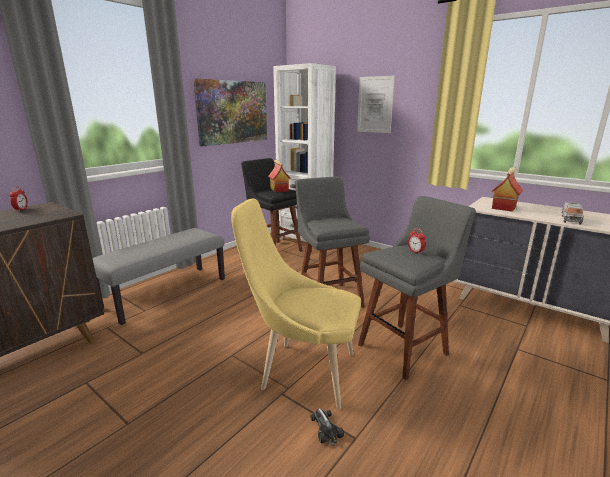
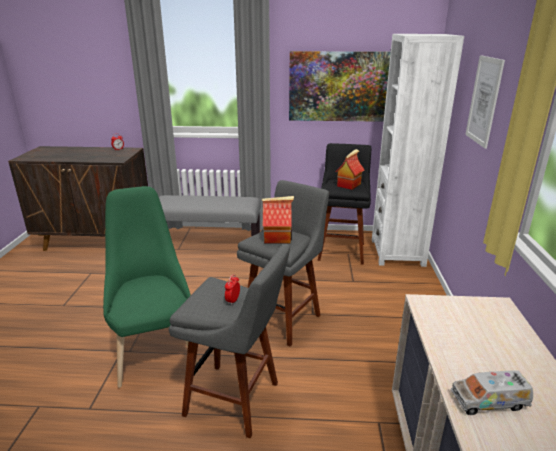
camera: 55 degrees right, 5 degrees up
yellow chair [231,199,361,409] -> green chair [103,186,197,388]
toy car [310,408,344,446] -> none
toy house [491,167,523,212] -> toy house moved to [262,196,294,243]

